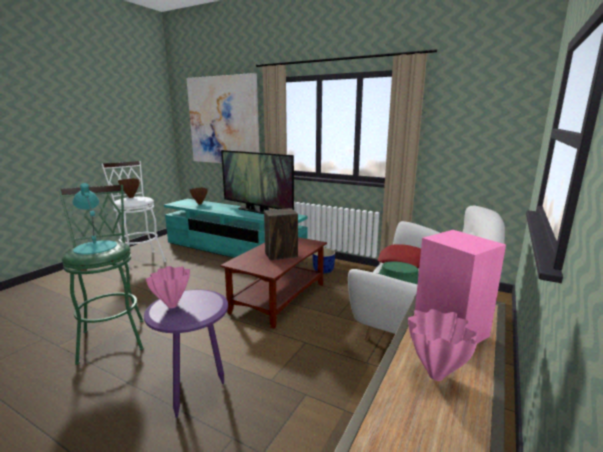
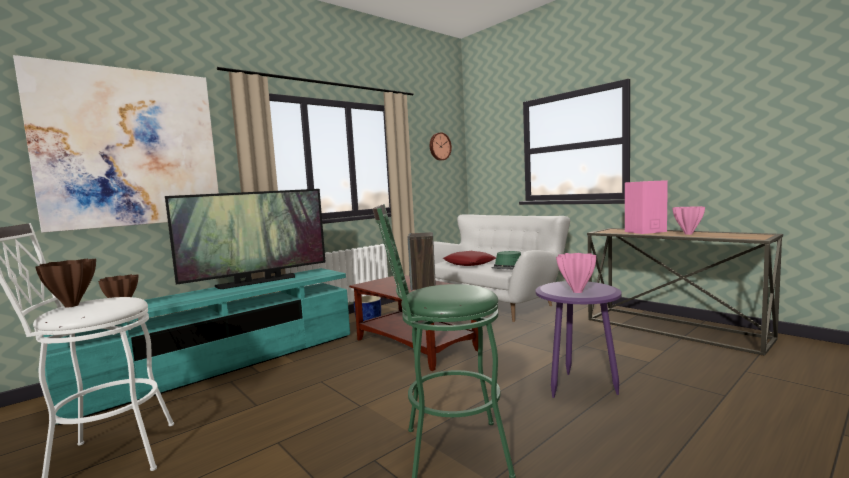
camera: 70 degrees left, 10 degrees down
turquoise table lamp [73,183,117,255] -> none
none -> wall clock [430,132,452,161]

